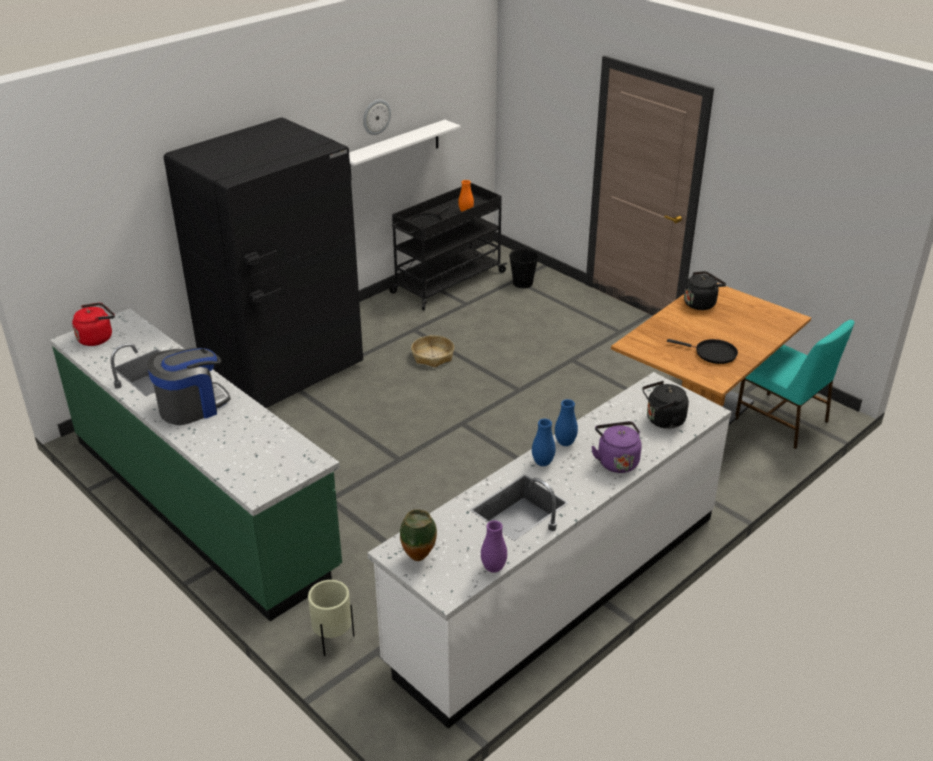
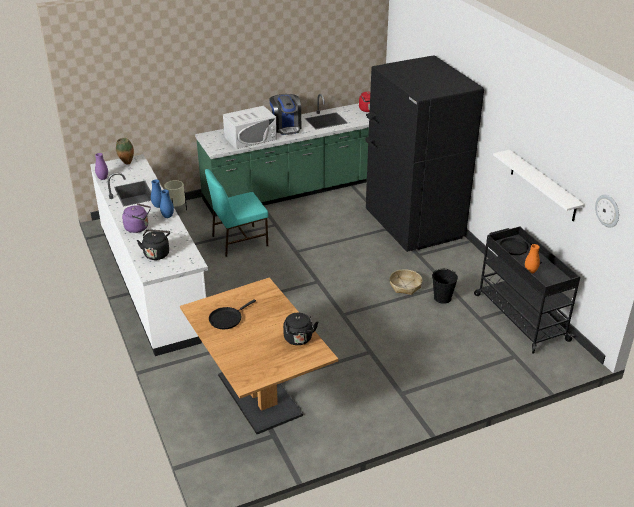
camera: 110 degrees right, 0 degrees up
wall clock [363,99,391,135] -> wall clock moved to [595,195,619,228]
black bucket [509,249,539,288] -> black bucket moved to [432,269,458,304]
turquoise chair [735,320,855,449] -> turquoise chair moved to [205,169,268,257]
none -> white microwave [223,106,277,149]

